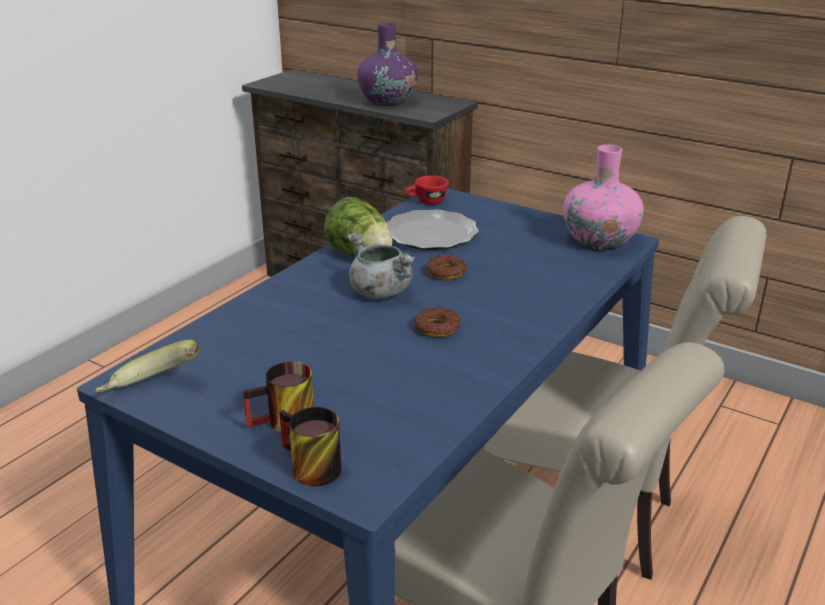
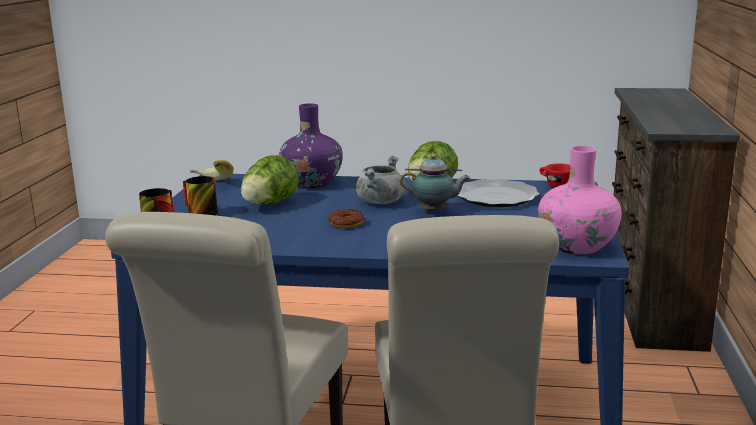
camera: 65 degrees right, 10 degrees down
purple vase [357,23,418,106] -> purple vase moved to [279,103,343,188]
donut [426,255,467,280] -> teapot [400,154,470,212]
none -> lettuce [241,155,299,204]

